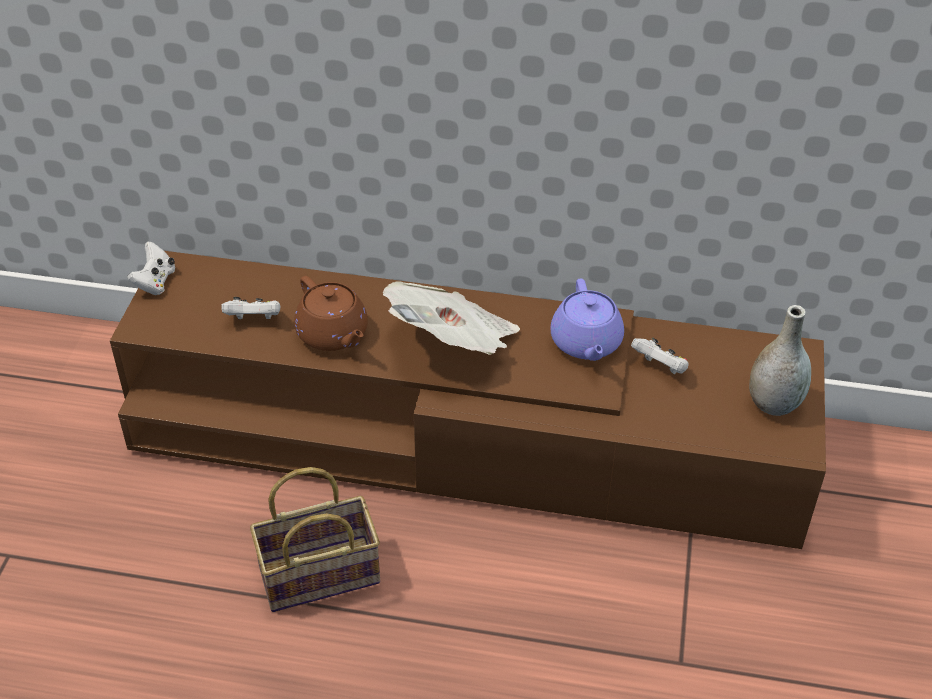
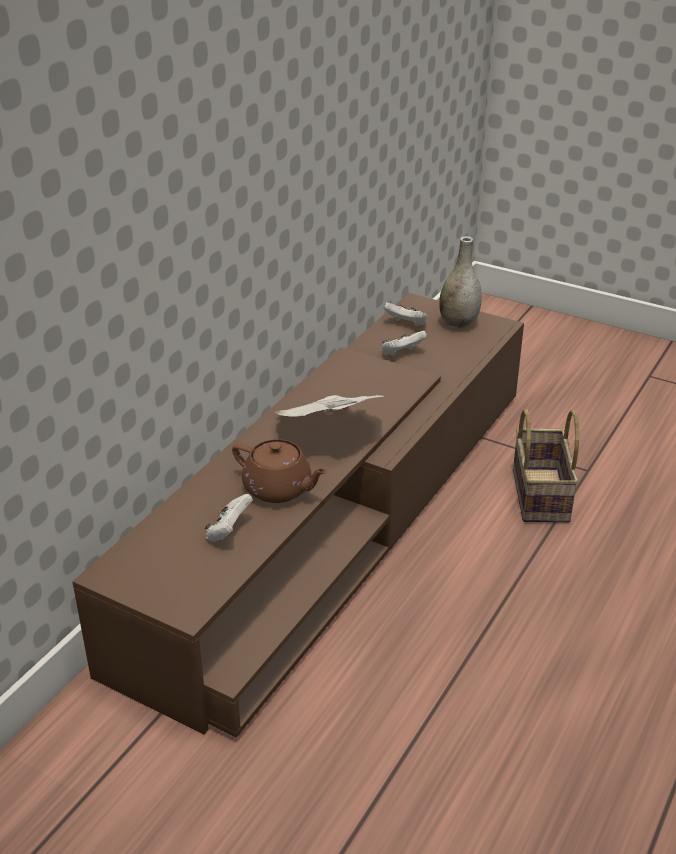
camera: 70 degrees left, 10 degrees down
white game controller [127,242,175,295] -> white game controller moved to [384,302,427,327]
basket [250,467,380,612] -> basket moved to [513,409,579,523]
brown teapot [294,276,368,351] -> brown teapot turned 45 degrees clockwise [232,439,328,503]
purple teapot [550,279,624,361] -> none

